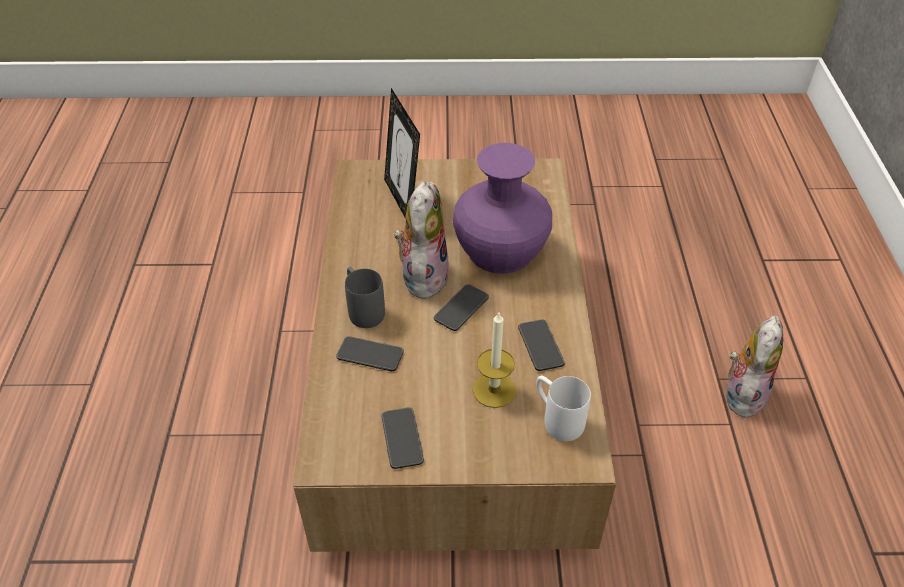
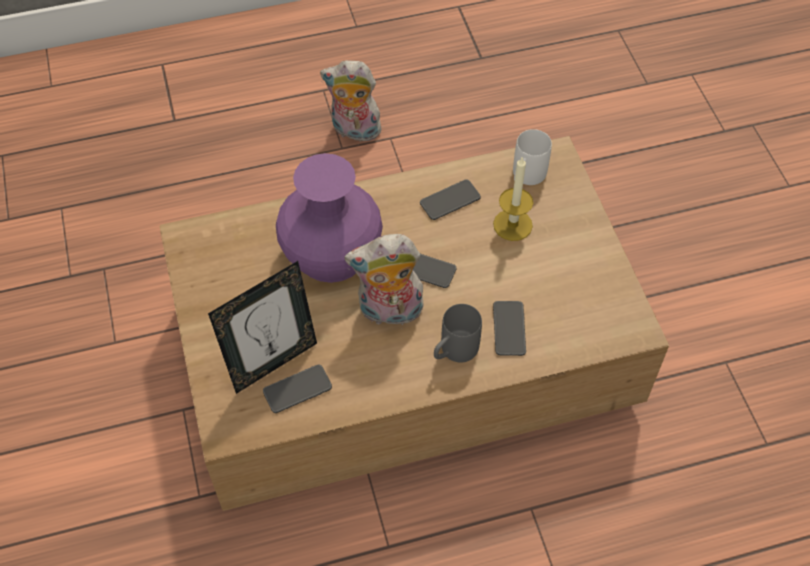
camera: 105 degrees left, 10 degrees up
phone [381,408,424,469] -> phone moved to [263,365,332,413]

